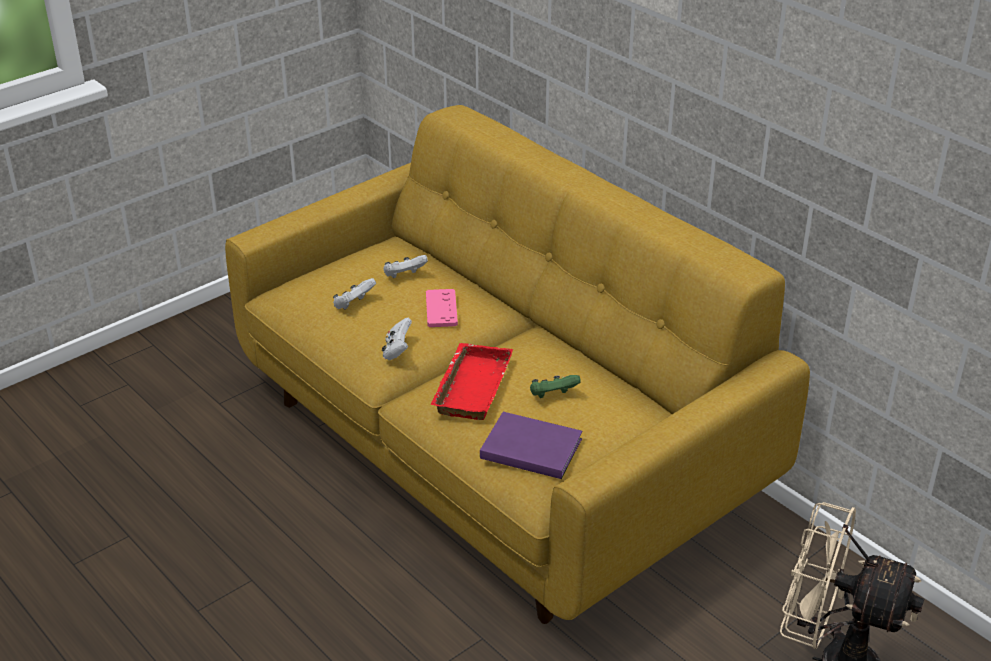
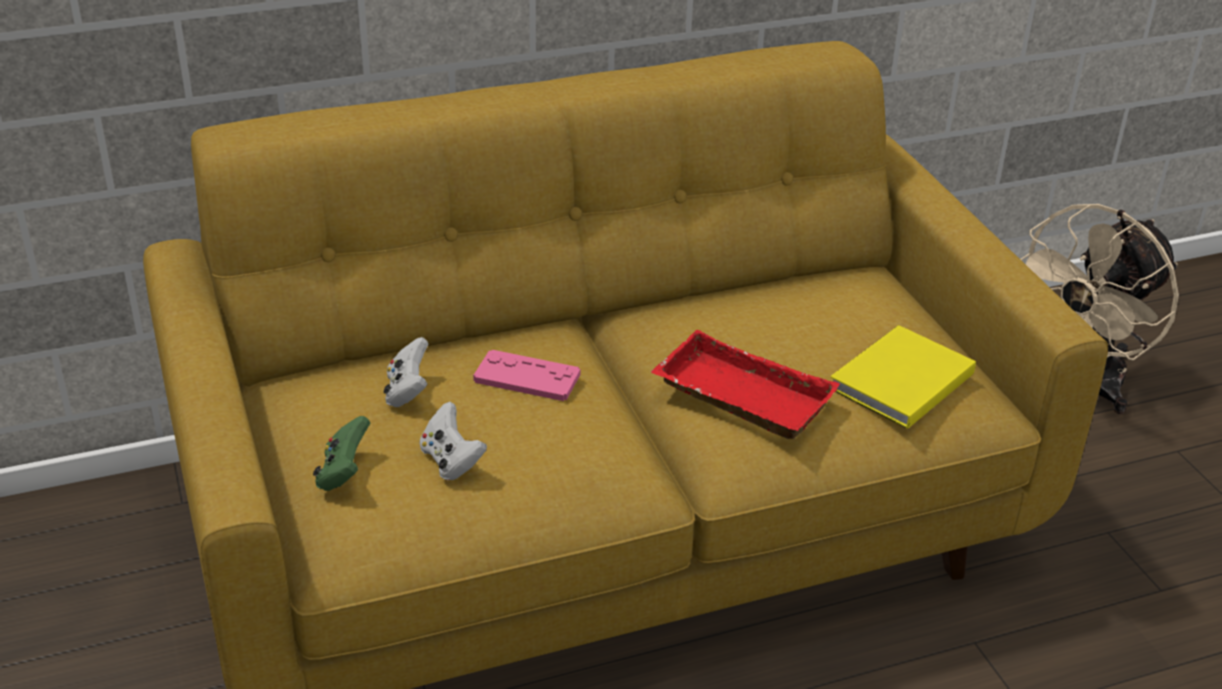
camera: 70 degrees left, 0 degrees up
white game controller [382,318,412,360] -> none
purple book [480,412,582,479] -> yellow book [831,325,976,429]
green game controller [530,375,581,398] -> green game controller moved to [313,416,370,491]

